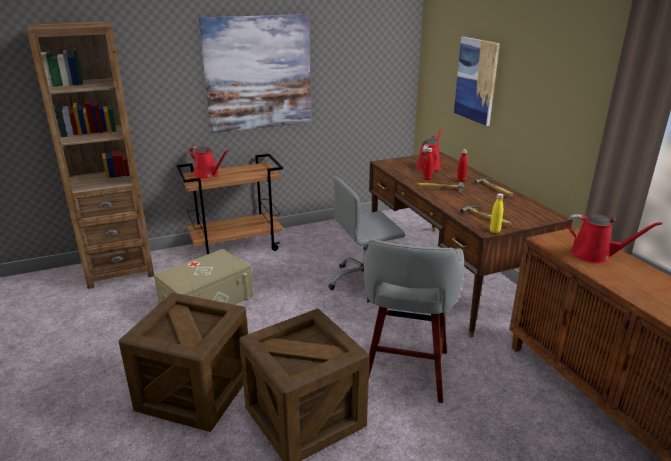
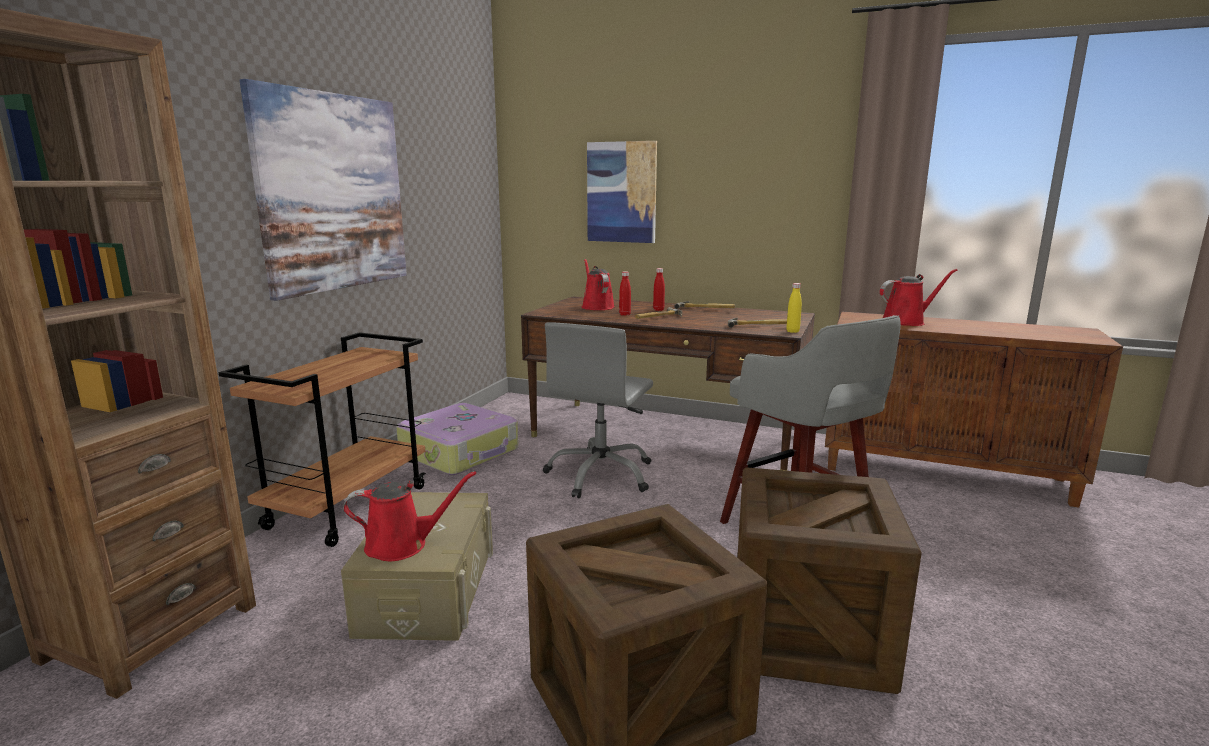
camera: 45 degrees left, 10 degrees down
red watering can [189,147,229,179] -> red watering can moved to [343,471,476,561]
none -> suitcase [396,403,518,475]

